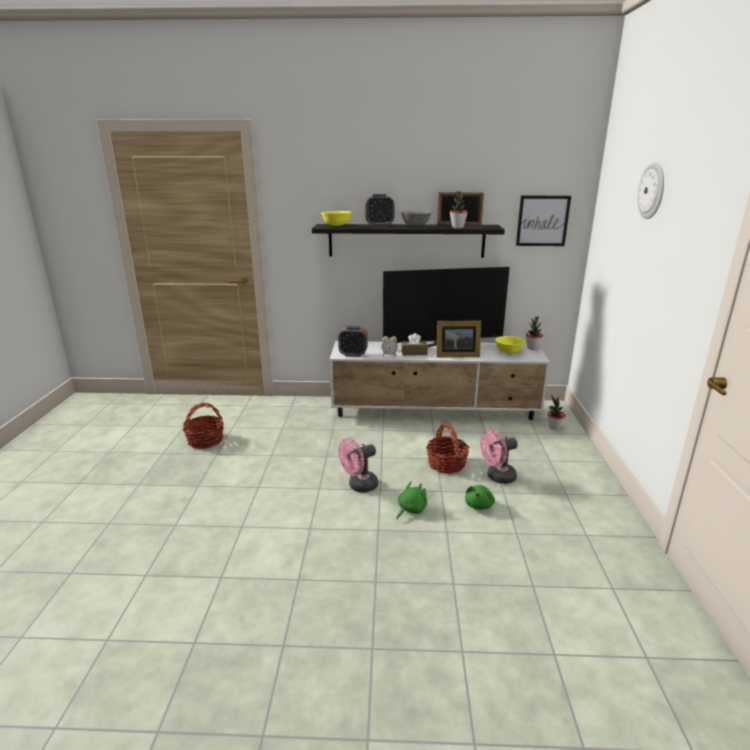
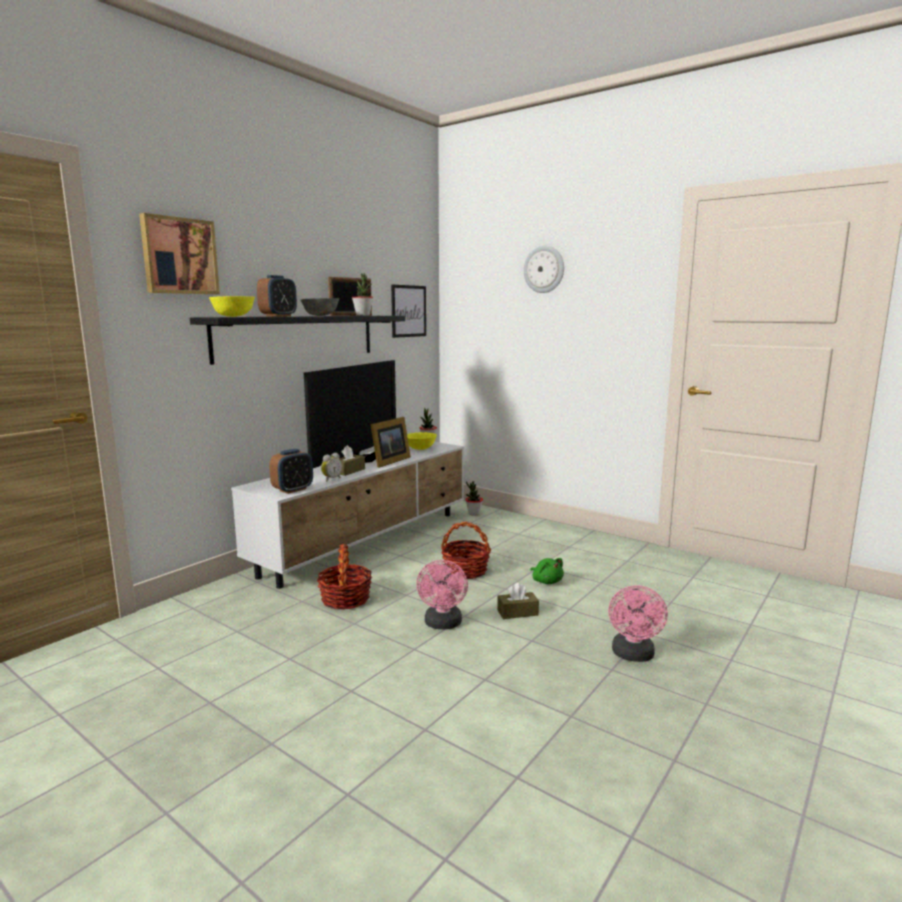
camera: 55 degrees left, 10 degrees down
basket [183,403,224,449] -> basket moved to [317,544,372,609]
green plush toy [396,482,427,519] -> brown tissue box [497,583,539,619]
pink fan [480,429,518,484] -> pink fan moved to [608,586,668,662]
none -> picture [139,213,220,294]

